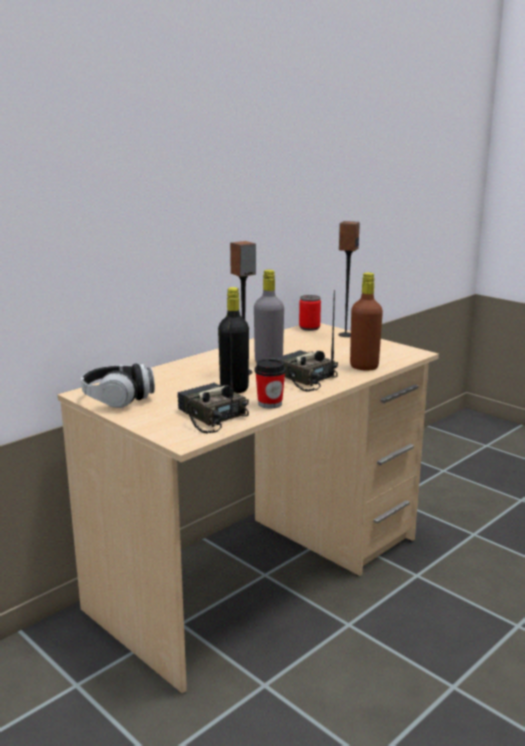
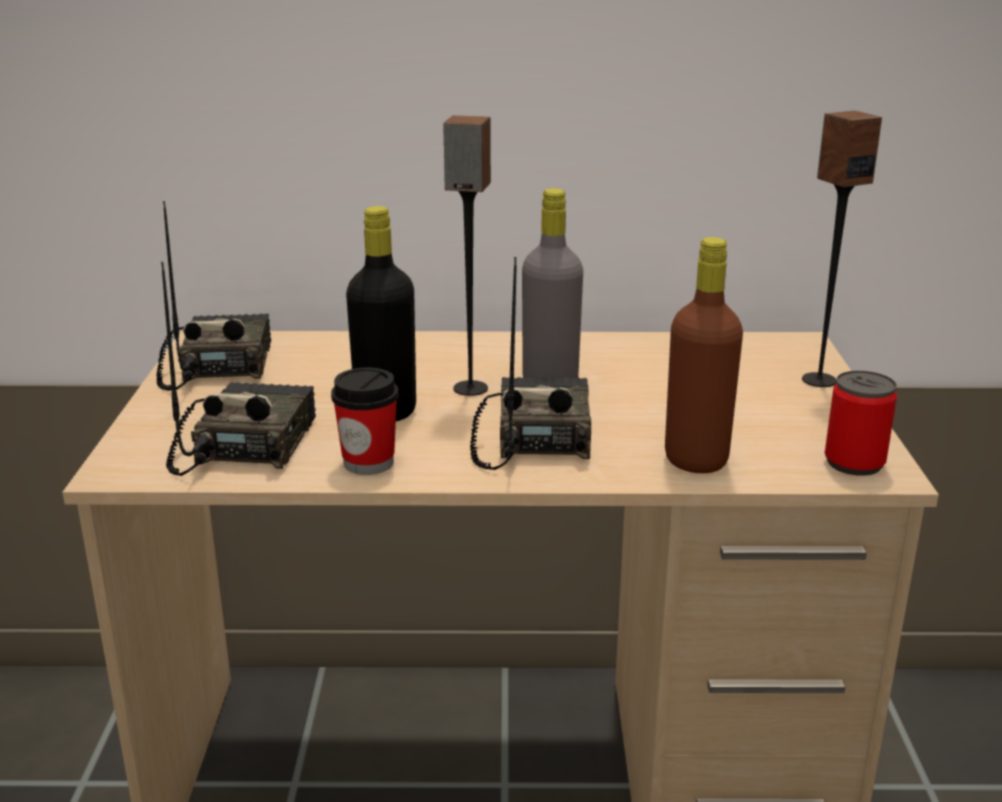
camera: 45 degrees right, 5 degrees up
headphones [81,363,155,408] -> radio [156,201,271,391]
can [299,295,321,331] -> can moved to [825,371,897,476]

